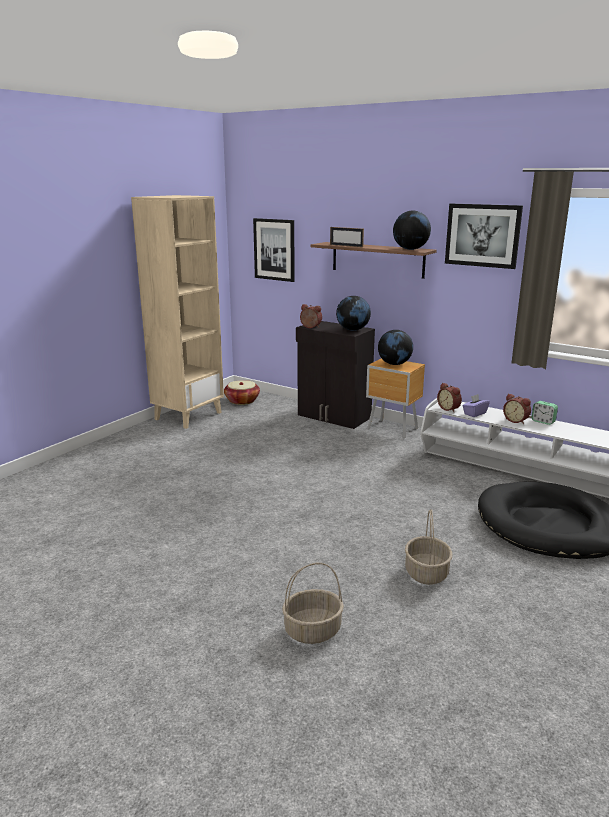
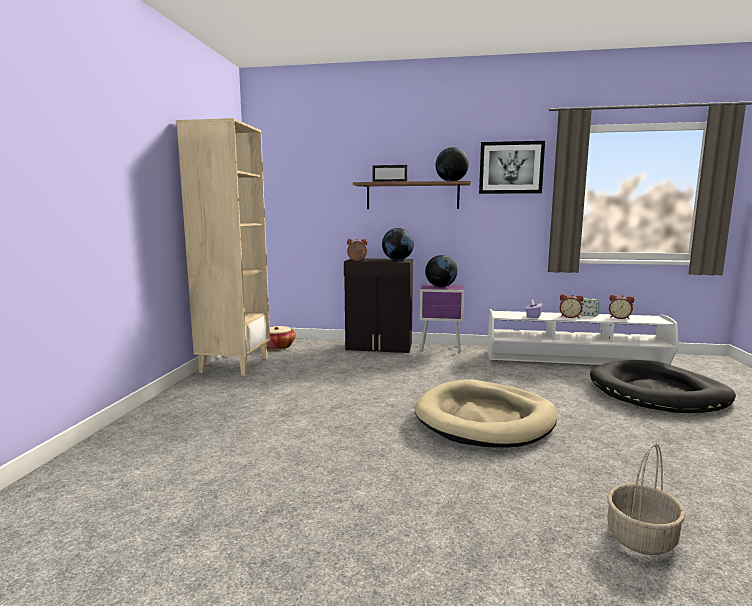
camera: 25 degrees left, 10 degrees down
picture [253,218,295,282] -> none
brown nightstand [366,358,425,438] -> purple nightstand [420,285,464,353]
basket [405,509,453,585] -> none
alarm clock [437,383,462,412] -> alarm clock moved to [609,295,634,319]
none -> beige dog bed [415,379,557,448]

